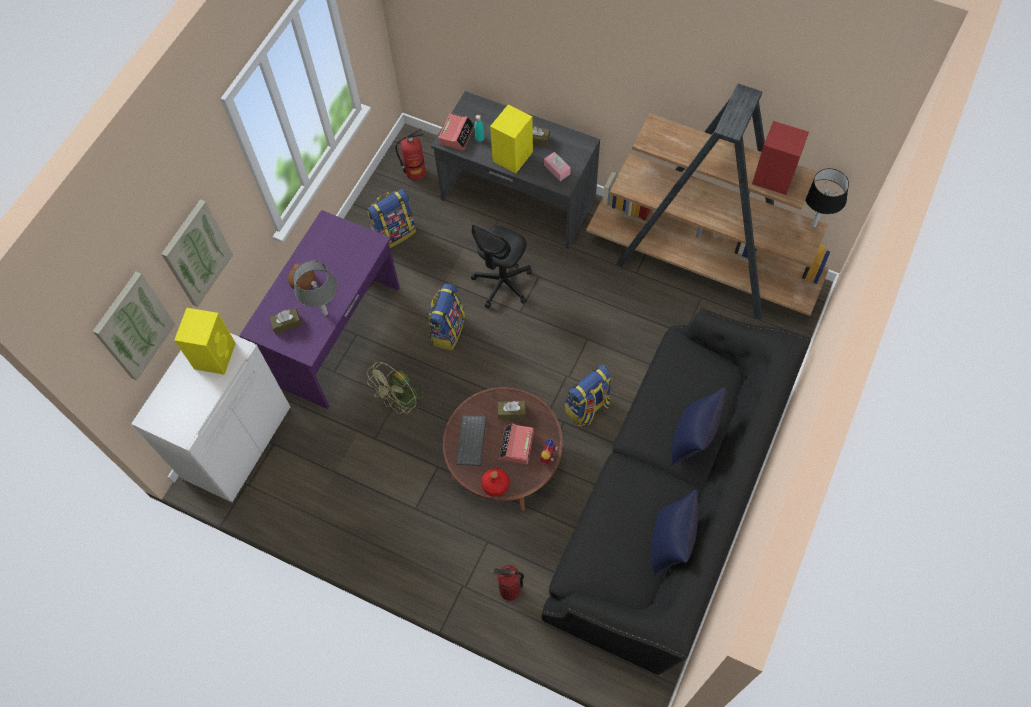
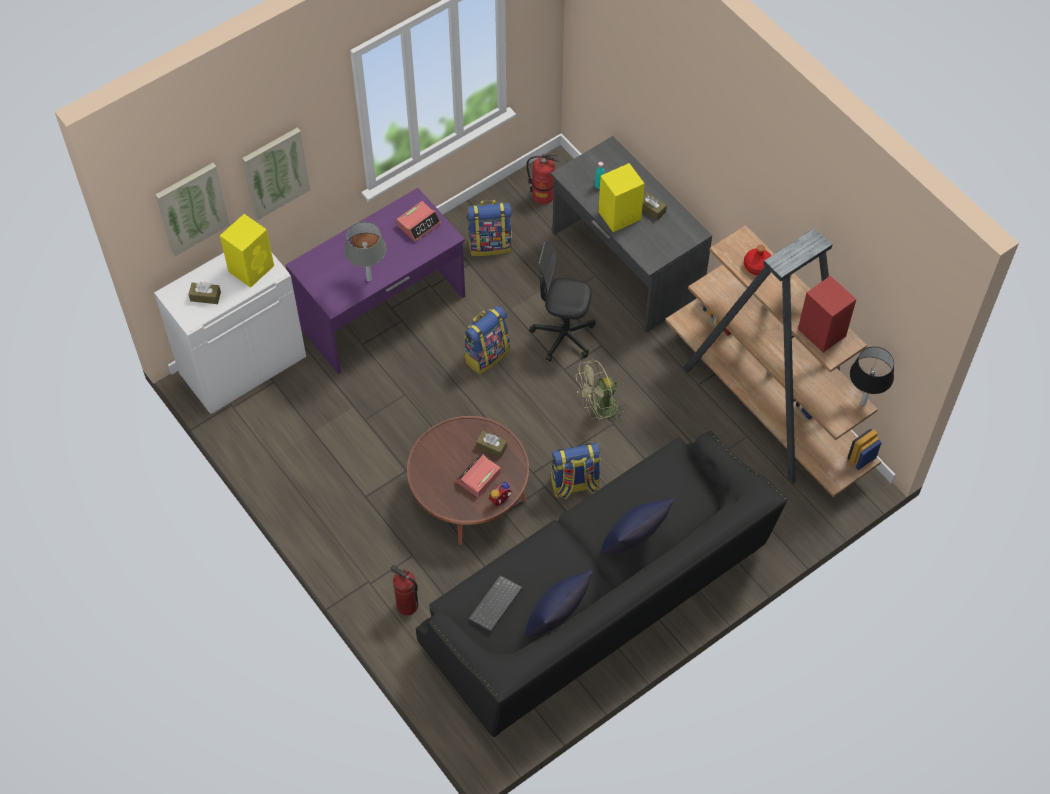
camera: 25 degrees right, 5 degrees down
brown tissue box [270,308,302,334] -> brown tissue box moved to [188,282,221,304]
green fan [367,361,425,414] -> green fan moved to [576,359,627,427]
alarm clock [438,114,475,150] -> alarm clock moved to [397,201,441,242]
keyboard [456,415,486,466] -> keyboard moved to [469,575,522,631]
black office chair [471,223,532,309] -> black office chair turned 45 degrees clockwise [529,240,595,362]
red bottle [481,468,509,496] -> red bottle moved to [744,245,771,275]
pink tissue box [544,152,571,181] -> none

